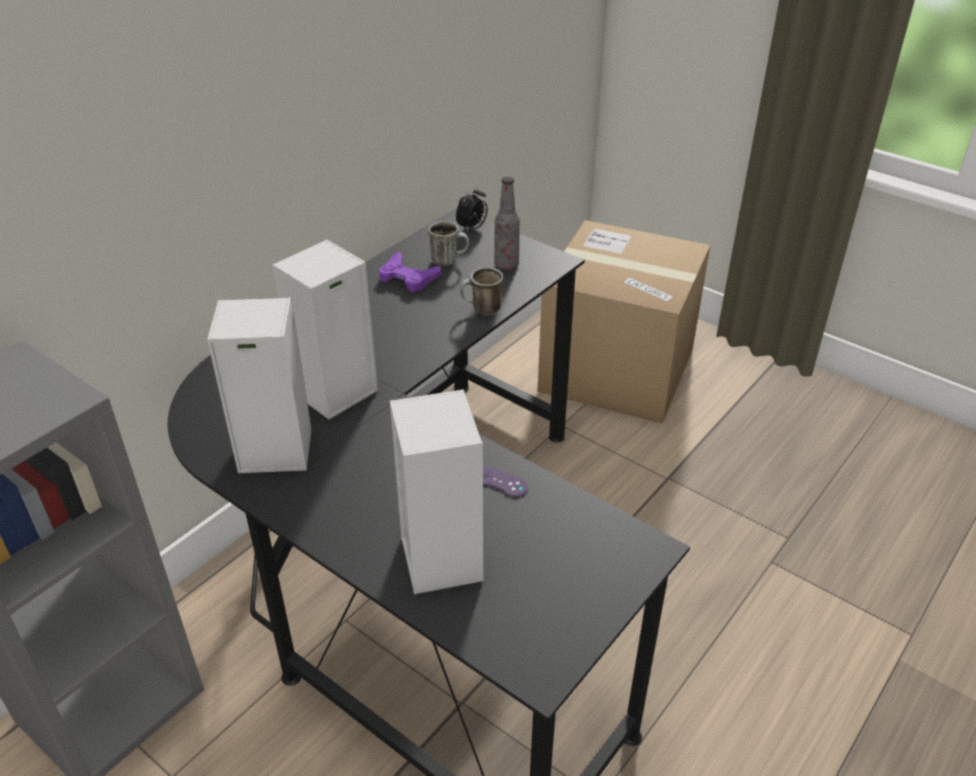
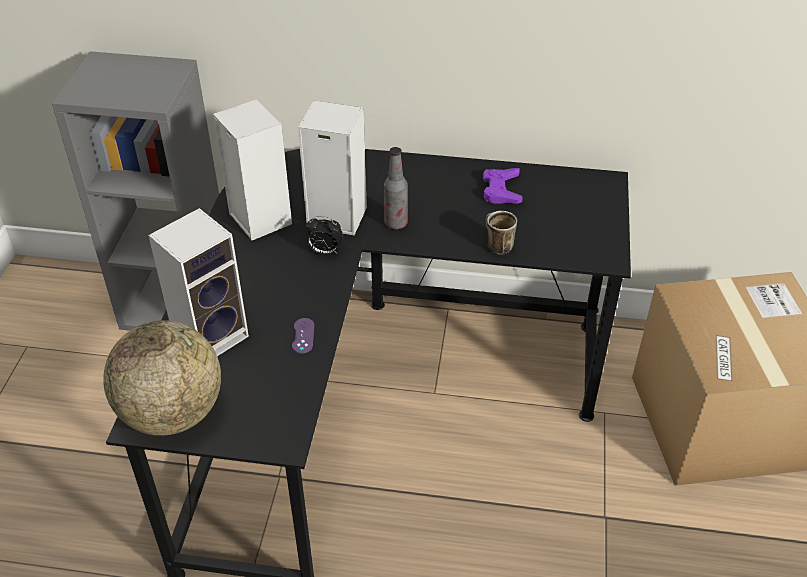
camera: 60 degrees right, 5 degrees up
mug [428,221,469,266] -> none
alarm clock [456,186,488,233] -> alarm clock moved to [306,216,343,255]
bottle [494,176,520,270] -> bottle moved to [384,147,408,229]
none -> globe [103,320,221,436]

